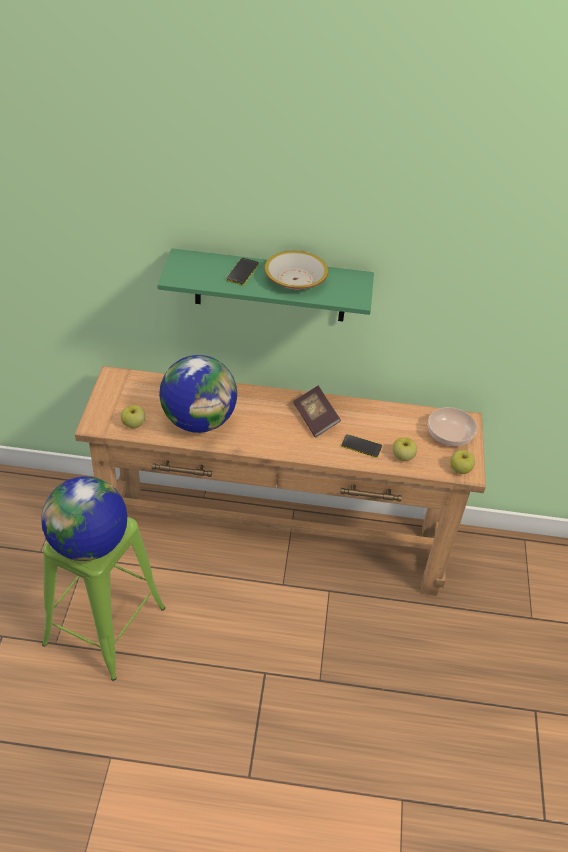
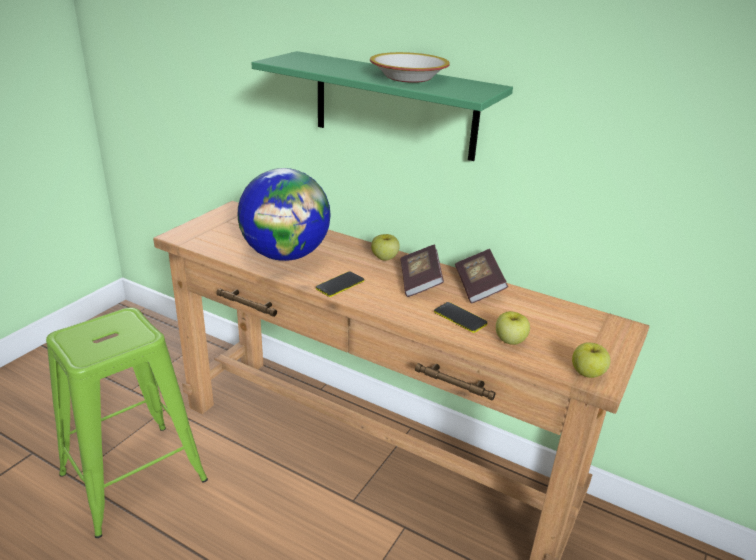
camera: 25 degrees right, 15 degrees down
globe [41,477,127,561] -> none
apple [121,405,145,428] -> apple moved to [371,234,400,261]
phone [226,258,259,285] -> phone moved to [316,271,364,297]
bowl [428,407,477,446] -> none
none -> book [455,249,508,303]

